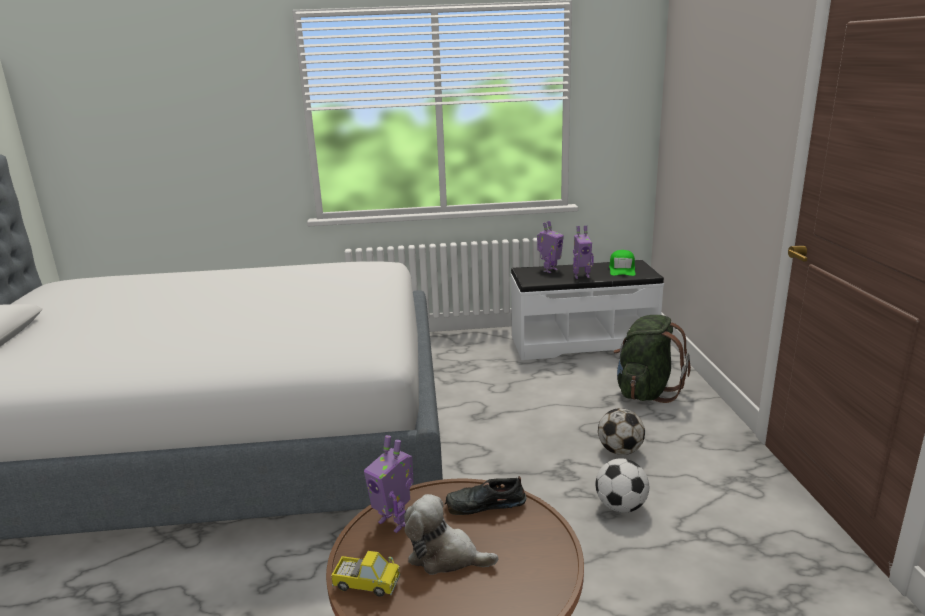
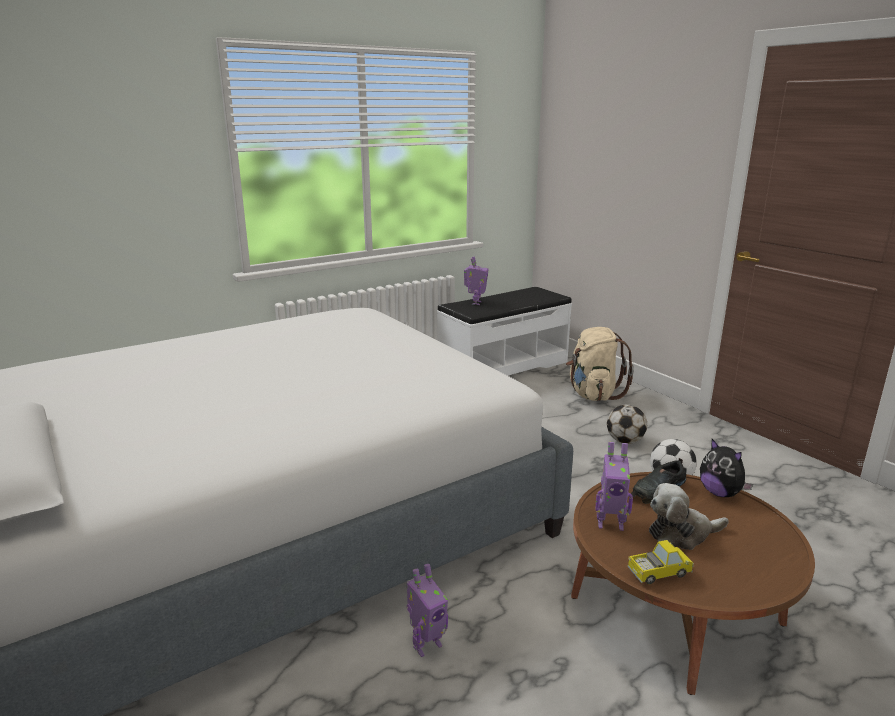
camera: 30 degrees left, 0 degrees up
toy robot [573,226,594,279] -> toy robot moved to [407,564,448,657]
green cap [609,250,636,276] -> none
green backpack [613,315,691,403] -> beige backpack [566,327,634,401]
none -> plush toy [700,439,753,497]

